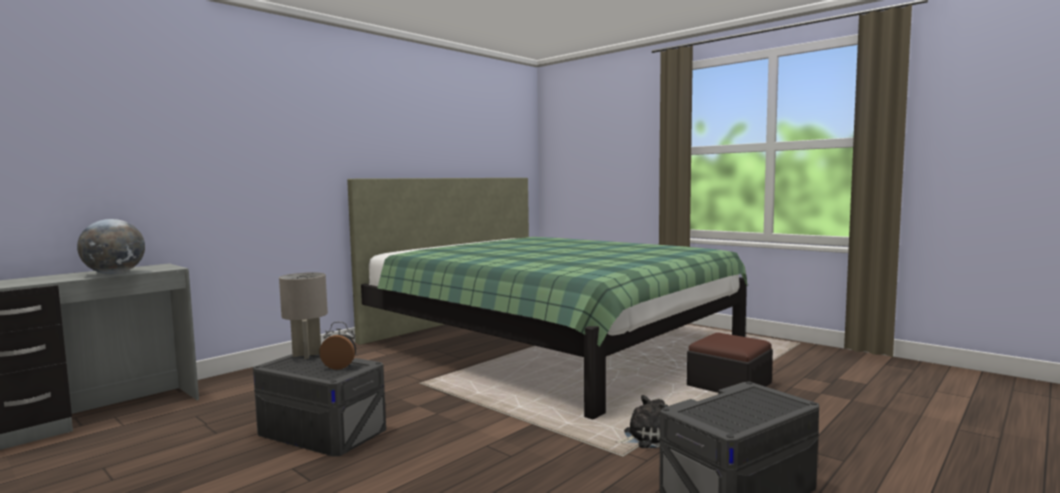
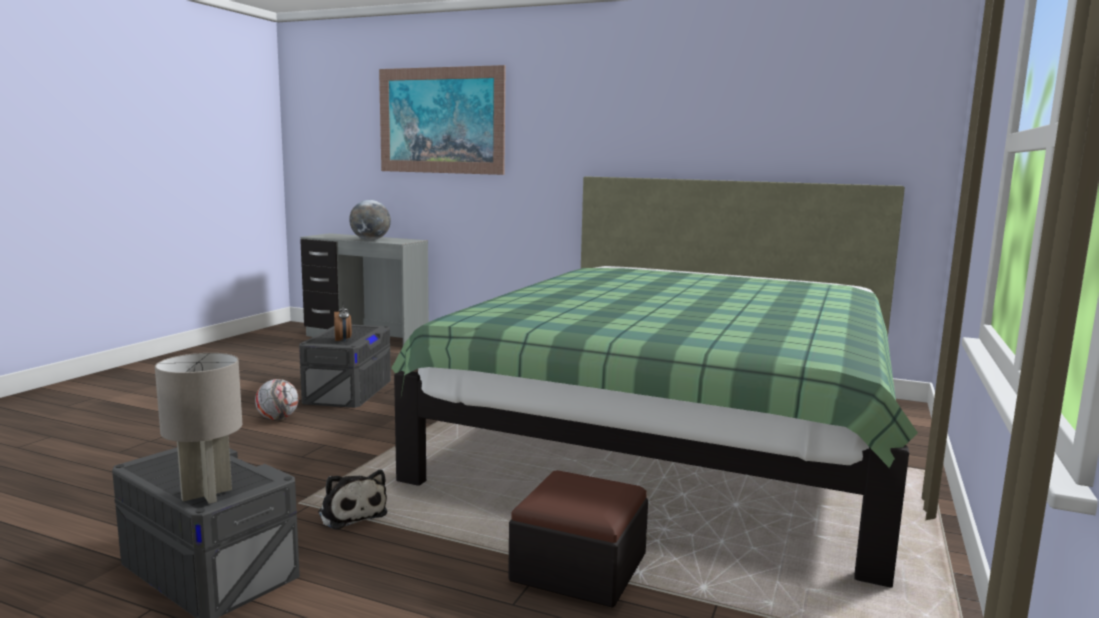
camera: 70 degrees right, 5 degrees up
grey table lamp [279,272,328,359] -> grey table lamp moved to [155,353,242,504]
none -> football [255,379,299,420]
none -> picture [379,65,506,175]

